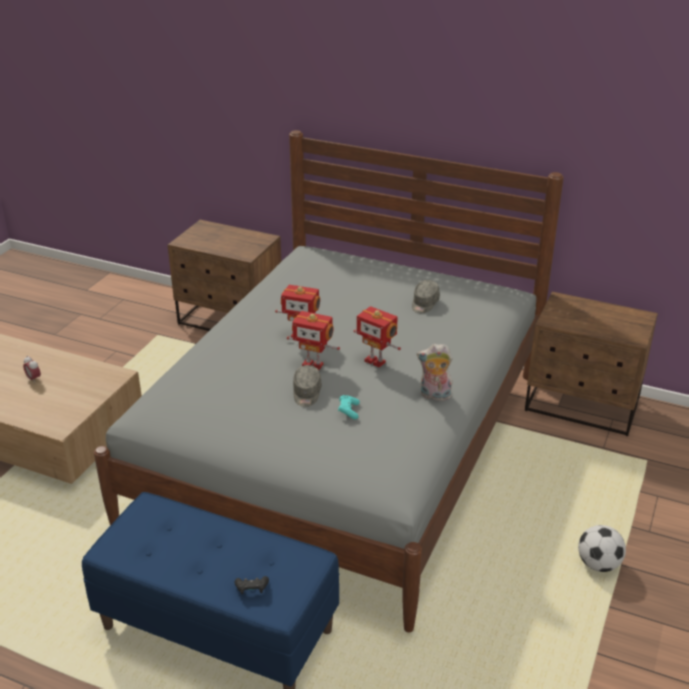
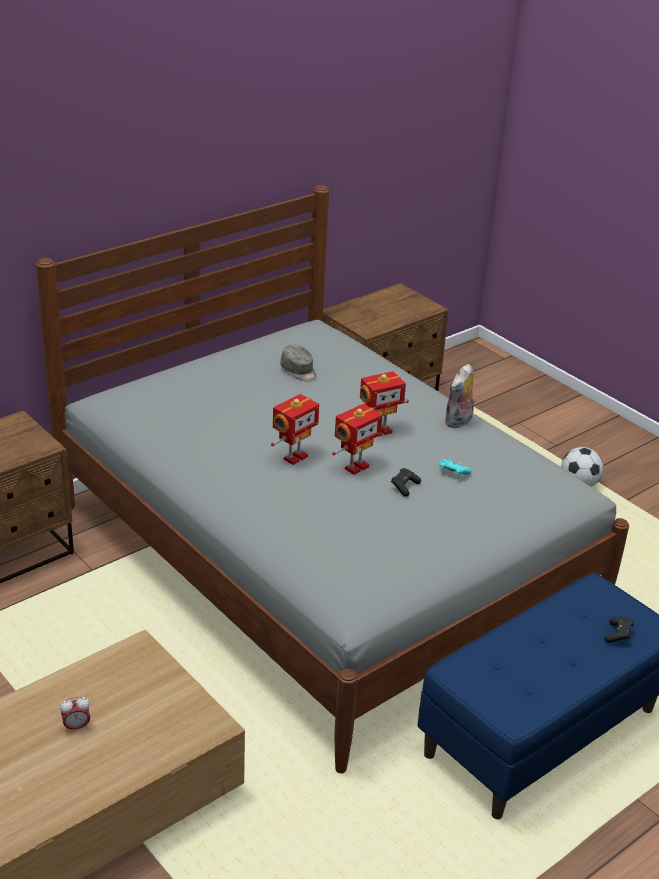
camera: 65 degrees left, 0 degrees up
grey cap [293,365,321,407] -> black game controller [391,468,421,497]

